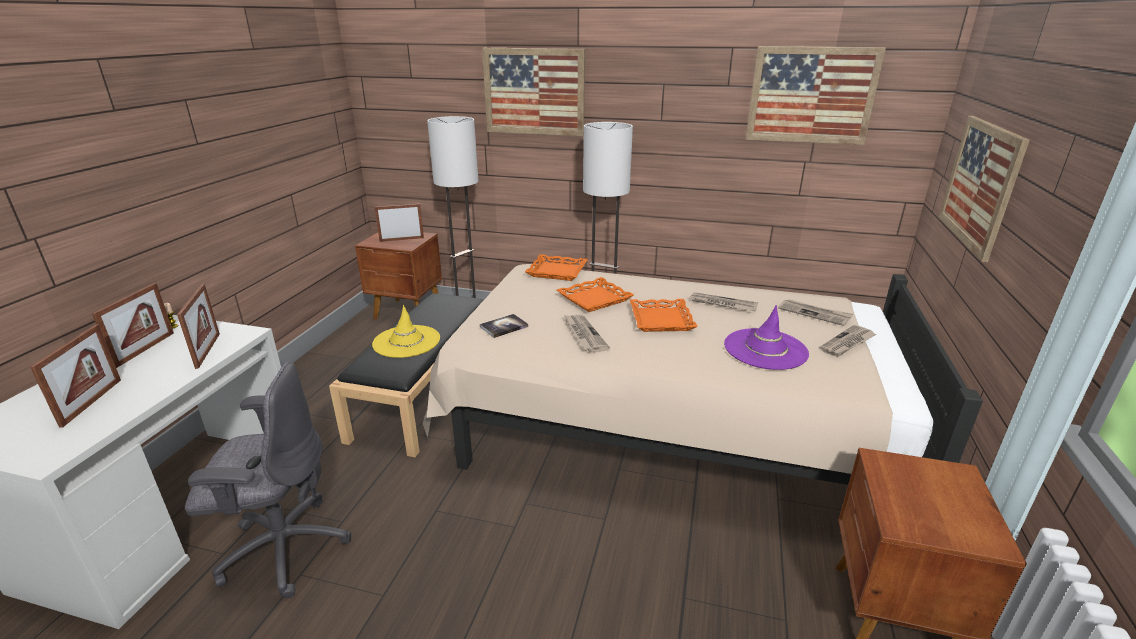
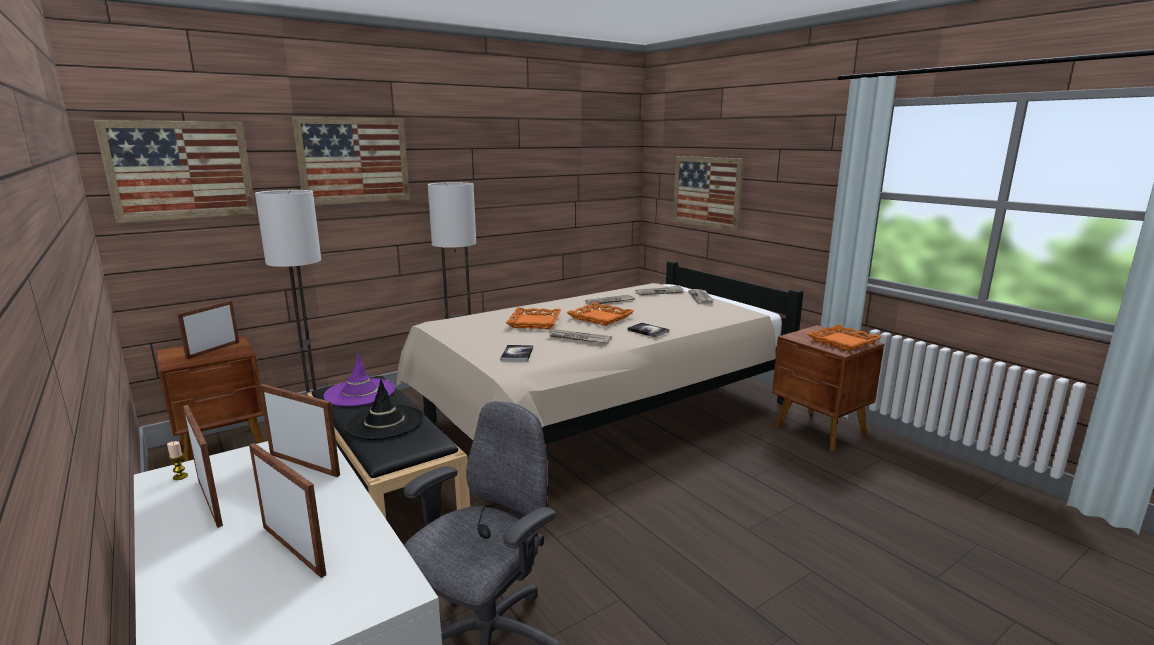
camera: 50 degrees left, 10 degrees down
yellow hat [372,305,440,358] -> black hat [344,379,424,440]
orange tray [525,254,588,281] -> orange tray moved to [808,324,882,351]
purple hat [724,305,809,370] -> purple hat moved to [323,354,395,406]
picture [746,46,886,145] -> picture moved to [94,120,256,223]
none -> book [627,322,669,338]

